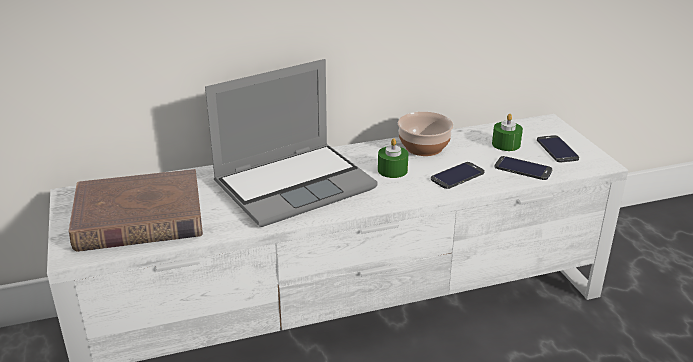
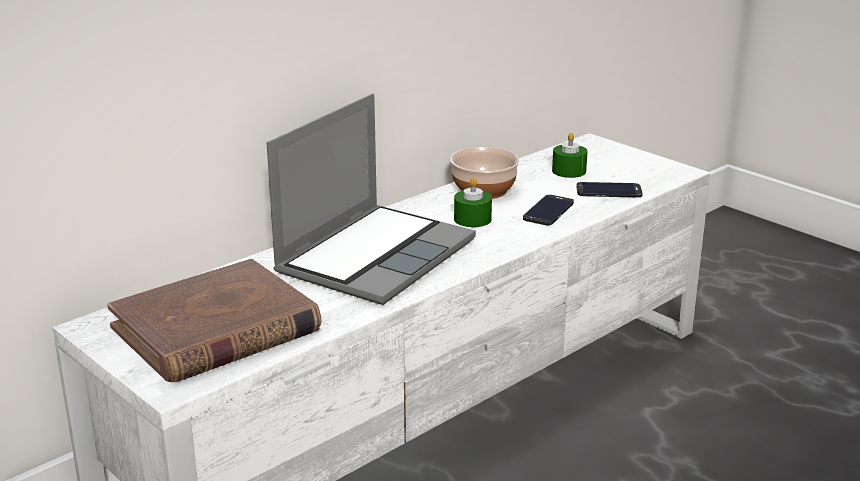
camera: 25 degrees left, 5 degrees down
phone [537,135,579,162] -> none

